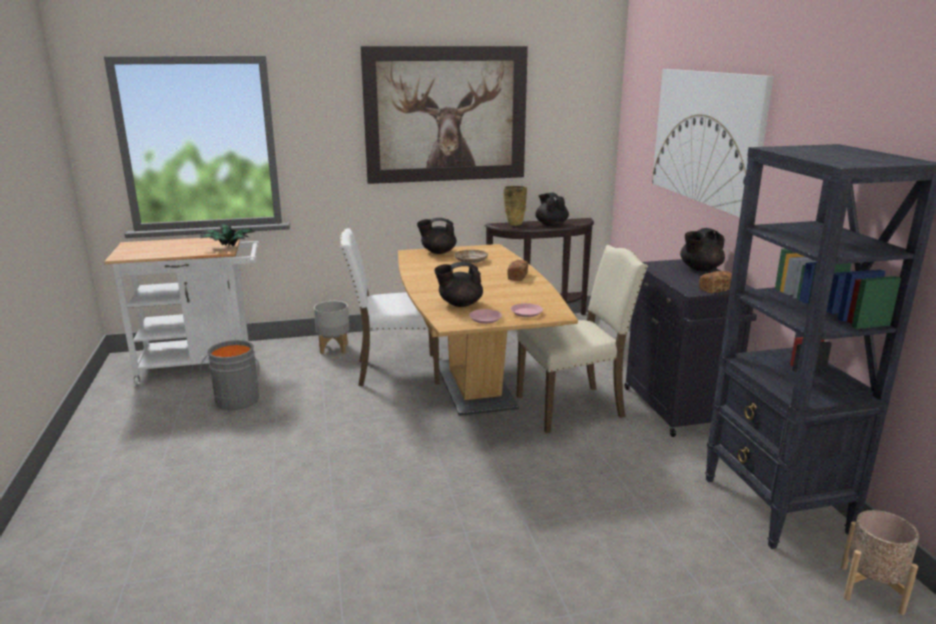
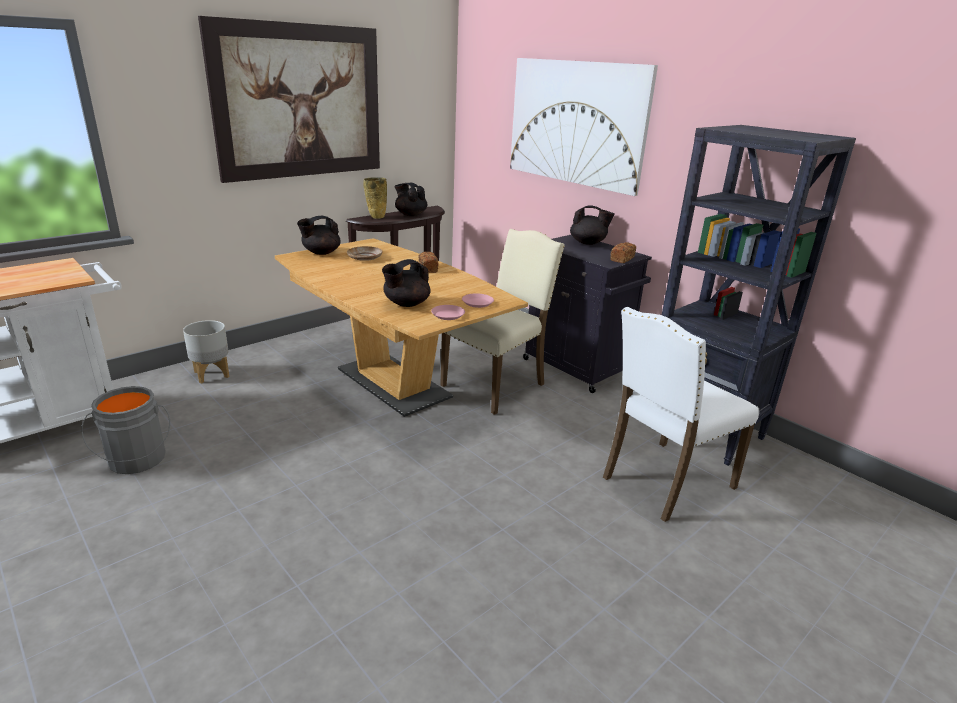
camera: 30 degrees left, 5 degrees up
potted plant [200,223,254,247] -> none
white chair [340,228,439,386] -> white chair moved to [603,307,759,522]
black teapot [680,228,725,271] -> black teapot turned 105 degrees counterclockwise [570,206,615,245]
beige planter [841,510,919,615] -> none

